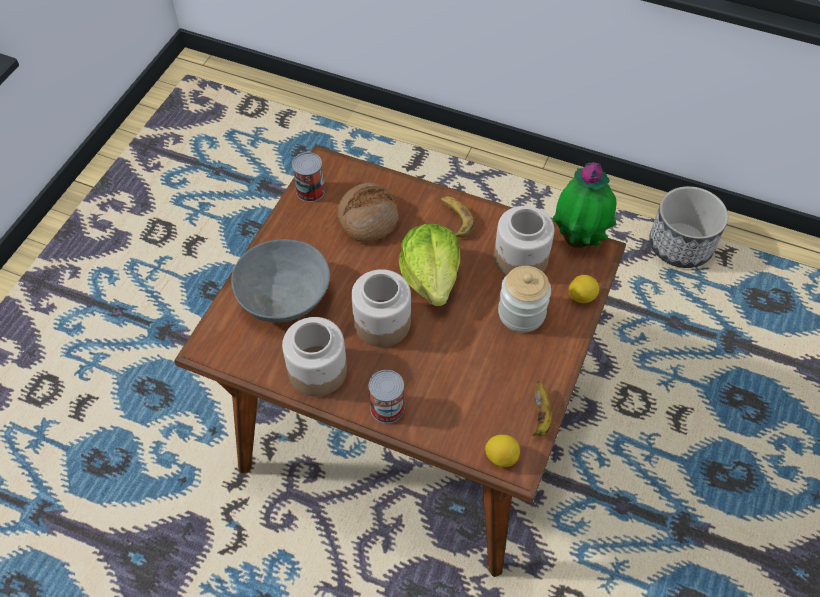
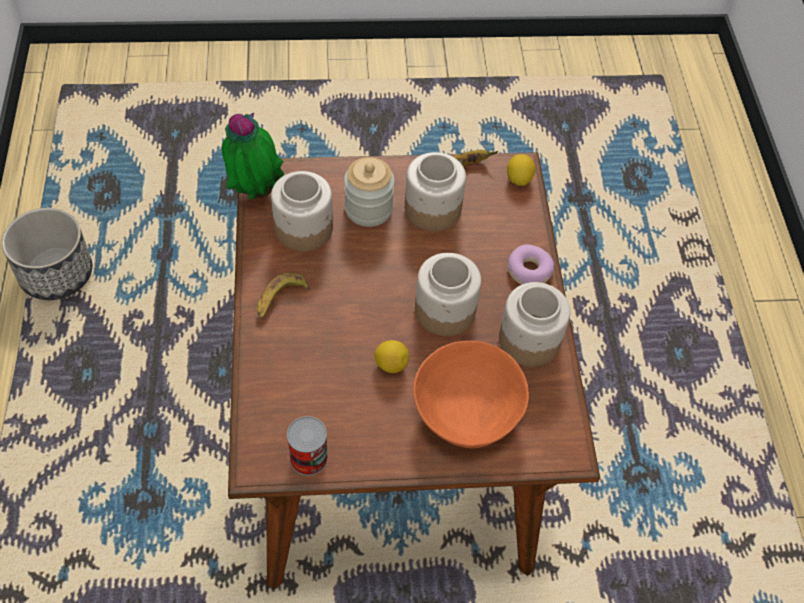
camera: 120 degrees left, 0 degrees up
grey bowl [231,239,330,323] -> orange bowl [413,341,529,448]
bread [337,182,399,243] -> none
can [369,370,404,423] -> donut [508,244,554,284]
lettuce [399,224,460,306] -> none
lemon [569,275,599,303] -> lemon moved to [374,340,409,373]
none -> jar [405,152,466,231]

